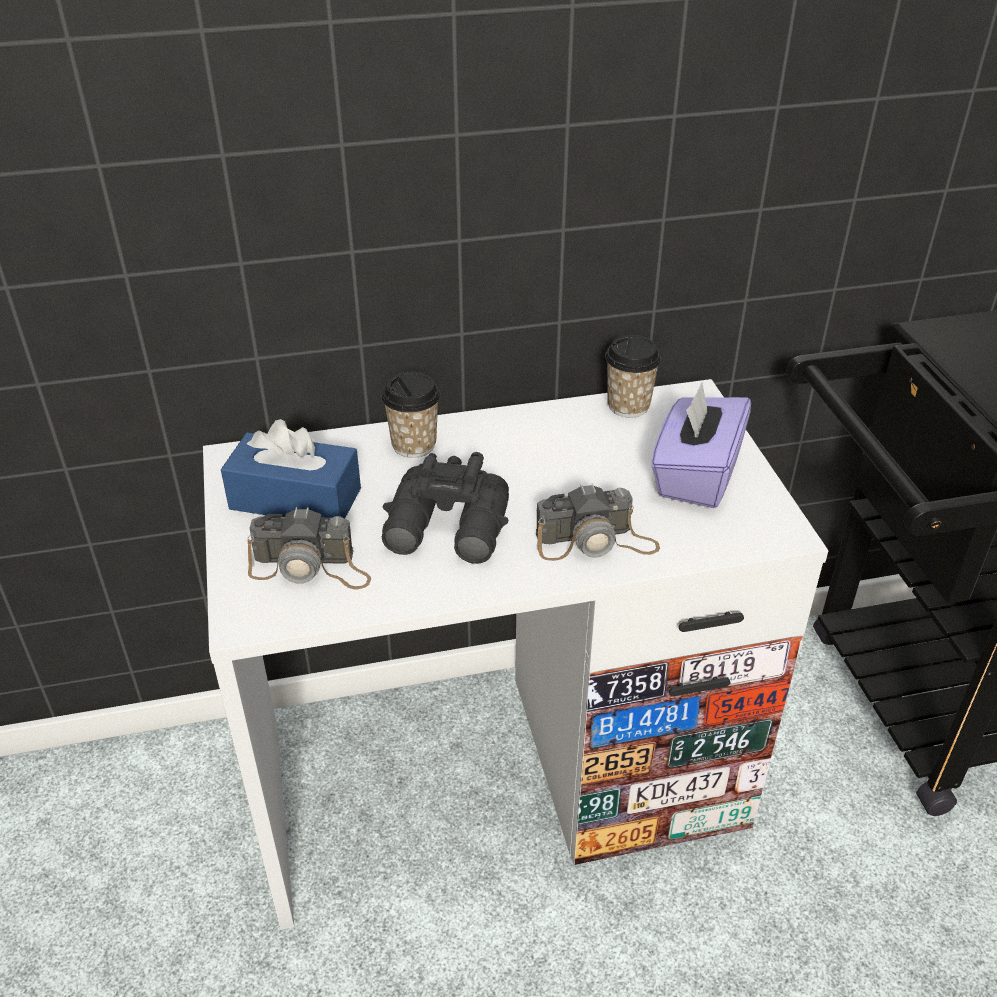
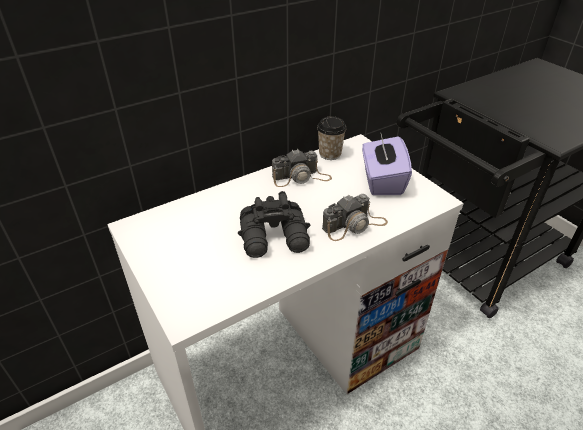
camera: 20 degrees left, 0 degrees up
blue tissue box [221,419,361,518] -> none
camera [247,507,371,589] -> camera moved to [272,149,332,187]
cup [382,372,440,458] -> none

